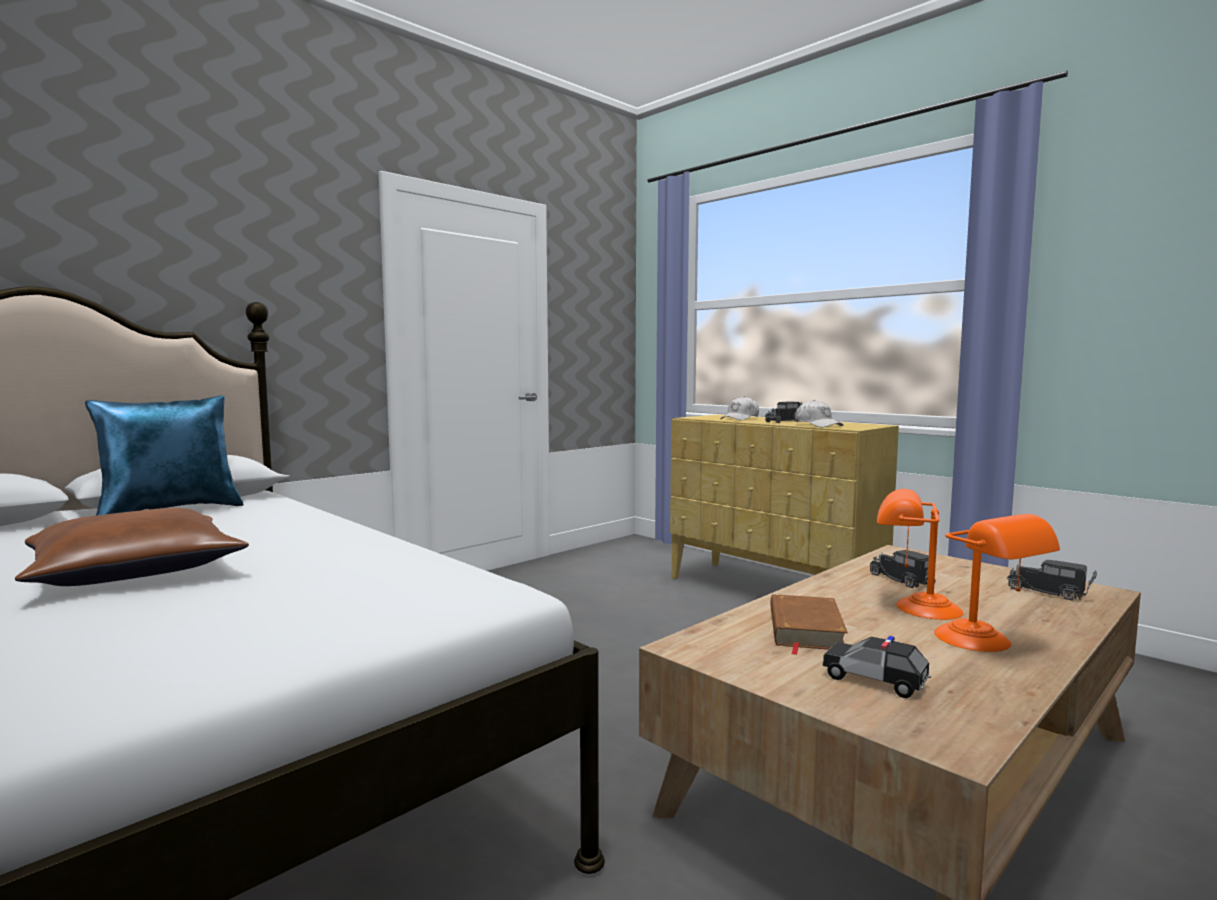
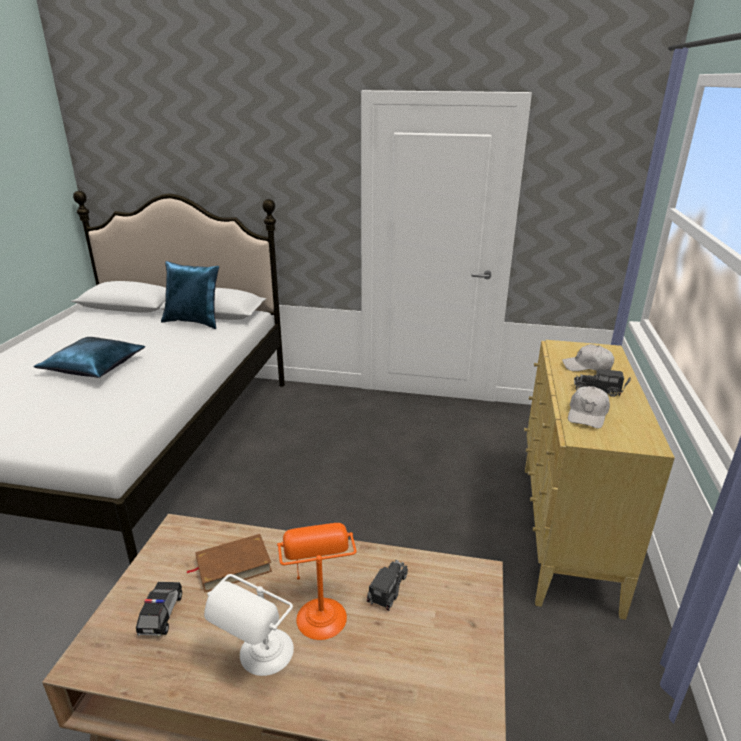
camera: 55 degrees right, 20 degrees up
brown pillow [15,508,249,586] -> blue pillow [33,337,145,378]
orange table lamp [934,514,1060,652] -> white table lamp [204,574,294,676]
toy truck [1007,560,1097,601] -> none

